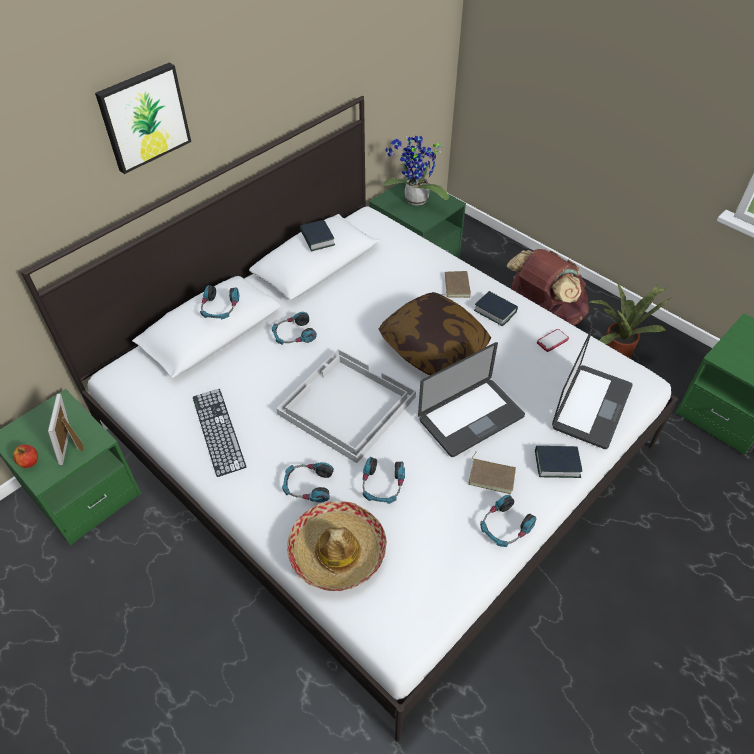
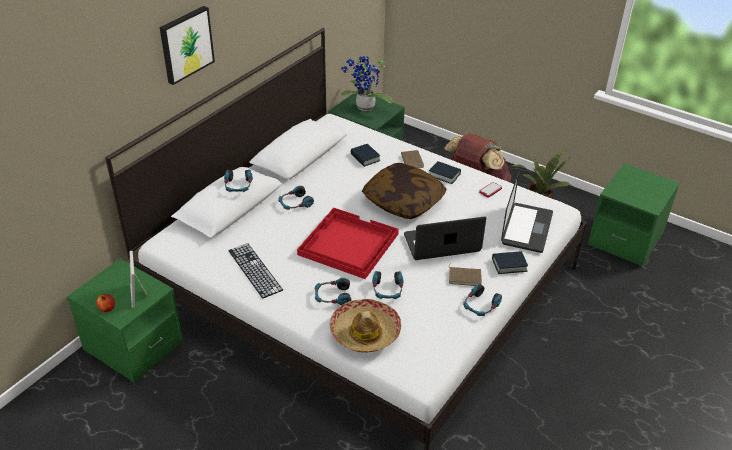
camera: 10 degrees left, 10 degrees down
white tray [276,349,416,463] -> red tray [297,207,399,279]
book [300,220,335,251] -> book moved to [351,144,380,167]
laptop [418,342,525,457] -> laptop turned 150 degrees counterclockwise [404,217,486,260]

